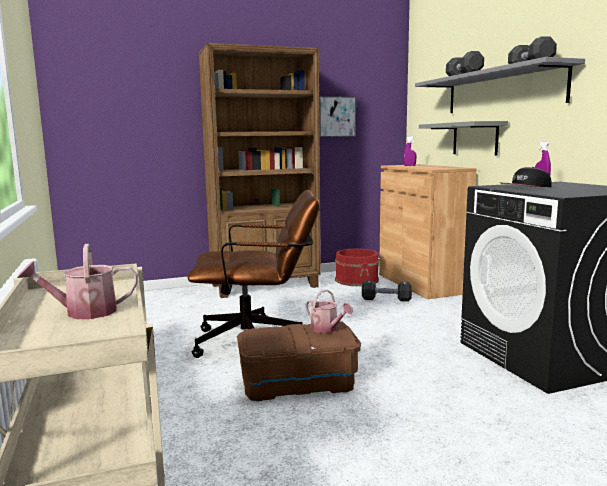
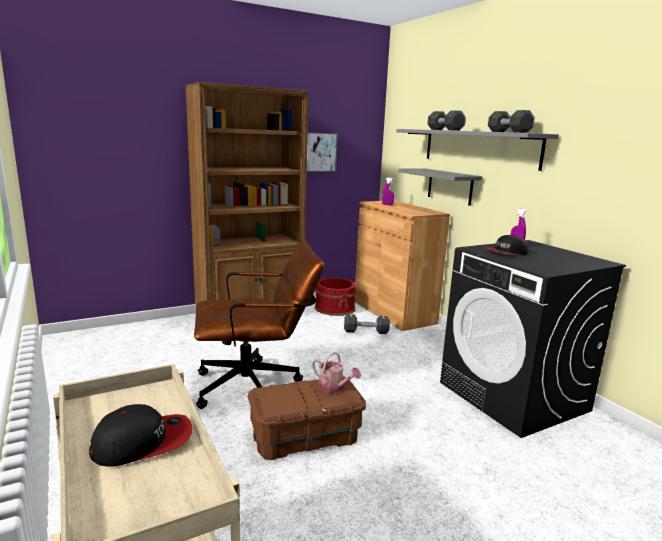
camera: 10 degrees left, 5 degrees up
watering can [17,244,138,319] -> cap [89,404,192,466]

